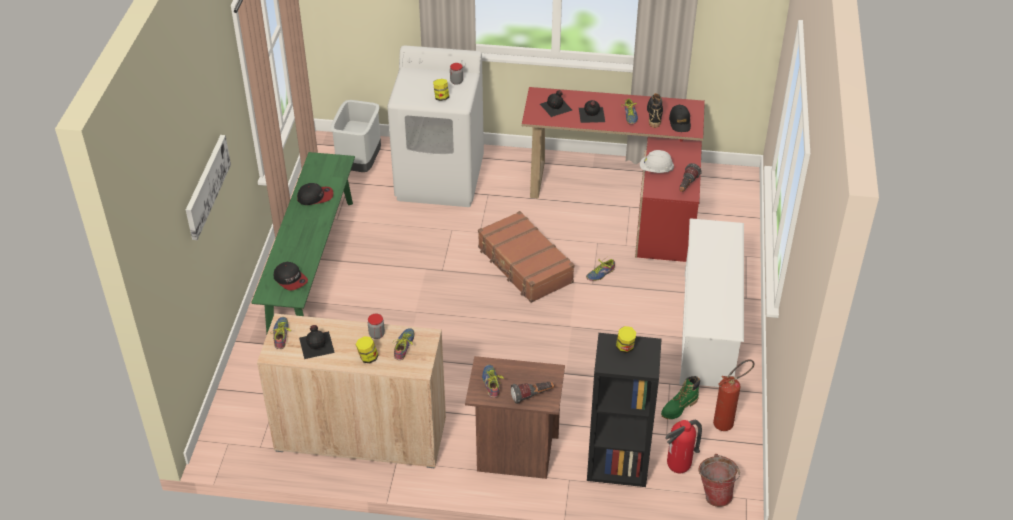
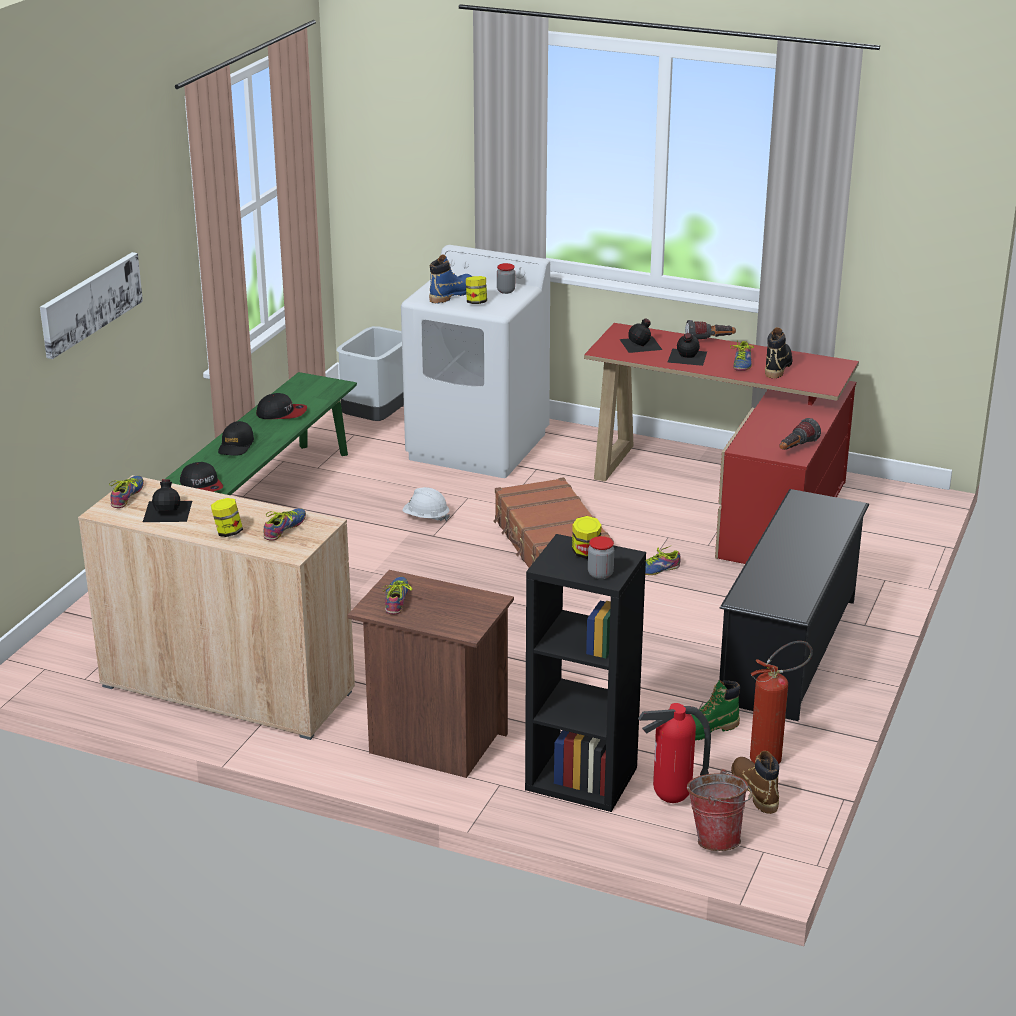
camera: 15 degrees right, 15 degrees down
jar [368,314,385,339] -> jar moved to [588,536,614,579]
flashlight [511,382,555,404] -> flashlight moved to [685,320,736,339]
white hard hat [640,150,674,173] -> white hard hat moved to [403,487,450,521]
black cap [669,105,691,132] -> black cap moved to [218,421,254,456]
white shoe rack [679,218,744,387] -> black shoe rack [719,489,869,721]
none -> blue boot [429,254,472,303]
none -> brown boot [731,751,779,814]

